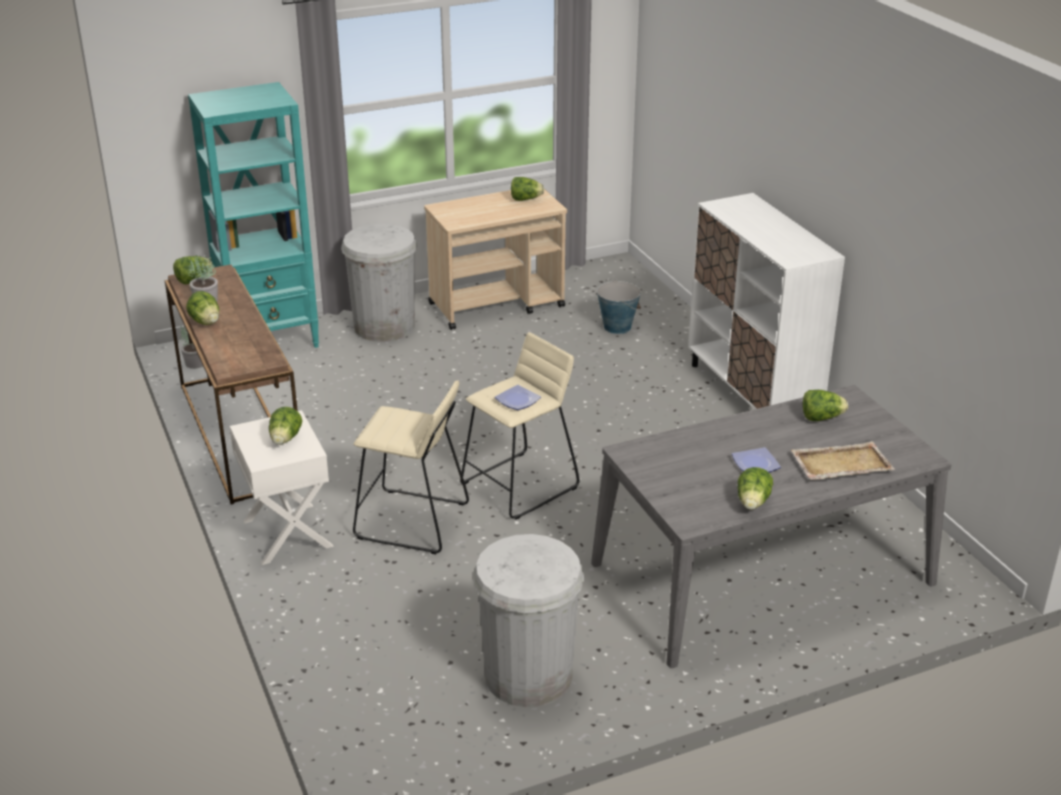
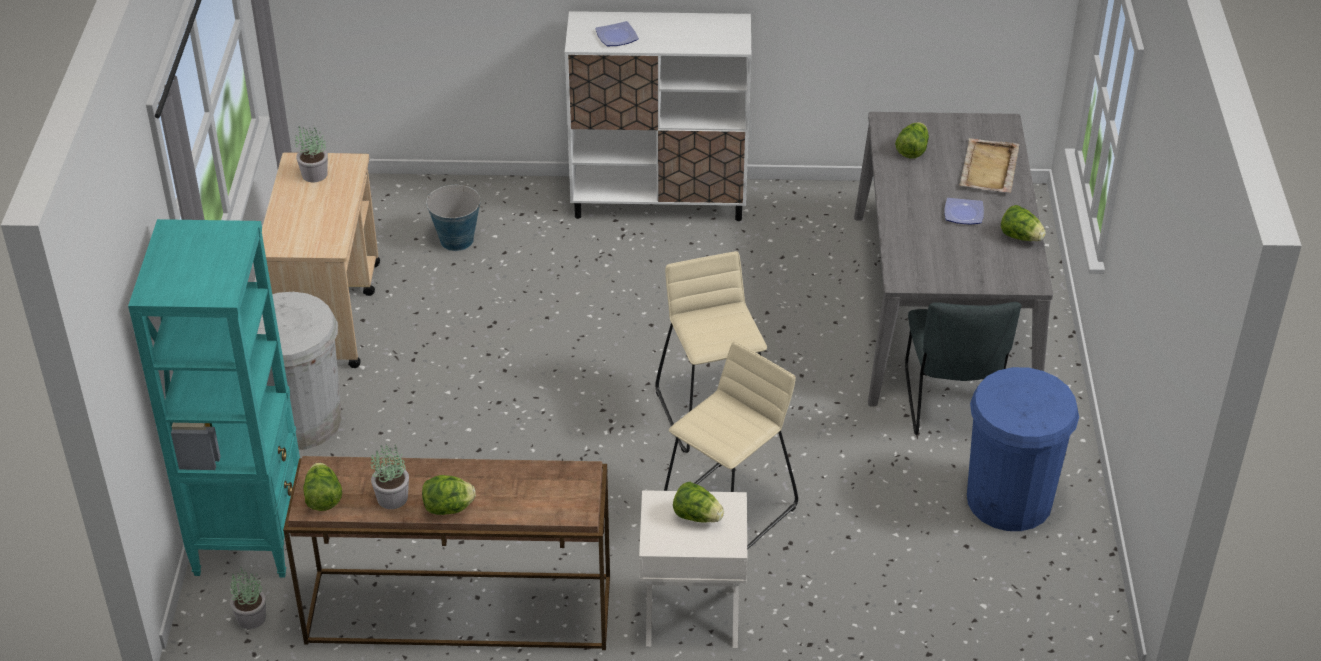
camera: 65 degrees left, 10 degrees up
white trash can [473,534,584,707] -> blue trash can [967,367,1079,531]
plate [495,385,541,410] -> plate moved to [596,21,639,46]
lettuce [511,177,544,201] -> potted plant [295,127,328,182]
none -> grey chair [905,302,1021,435]

